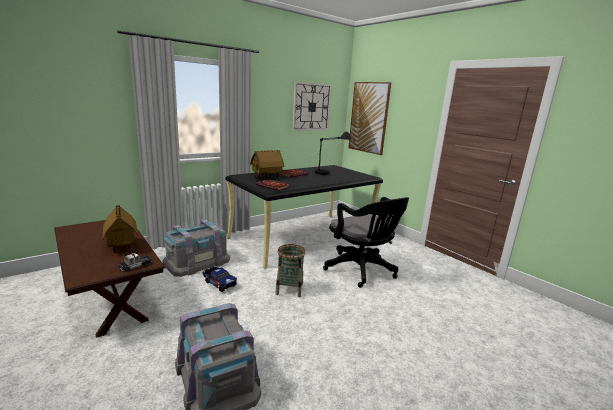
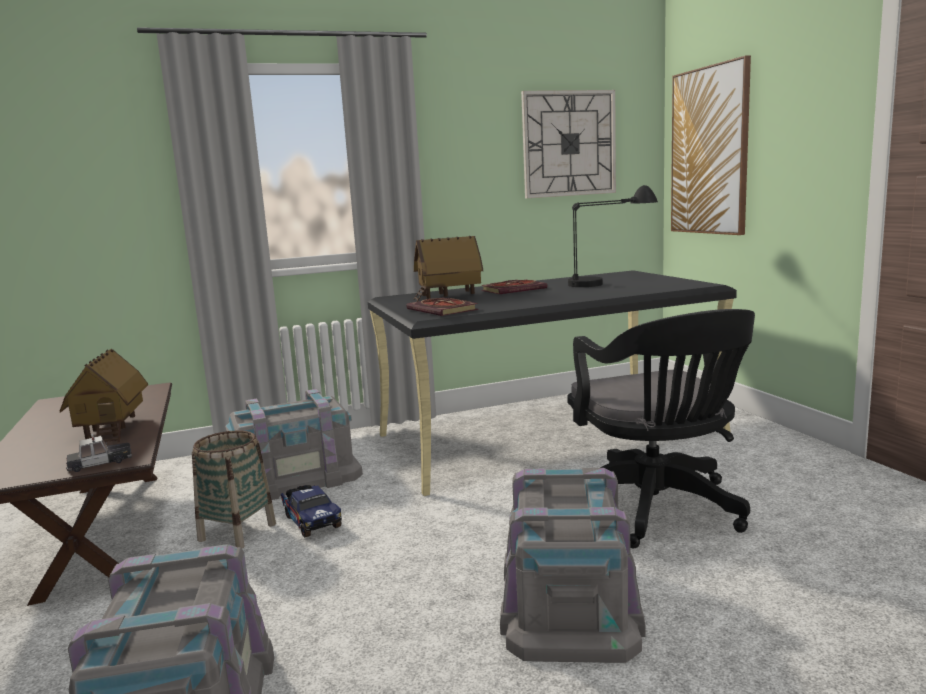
camera: 20 degrees right, 5 degrees down
basket [275,244,305,297] -> basket moved to [192,430,276,549]
none -> grey storage box [500,468,646,663]

